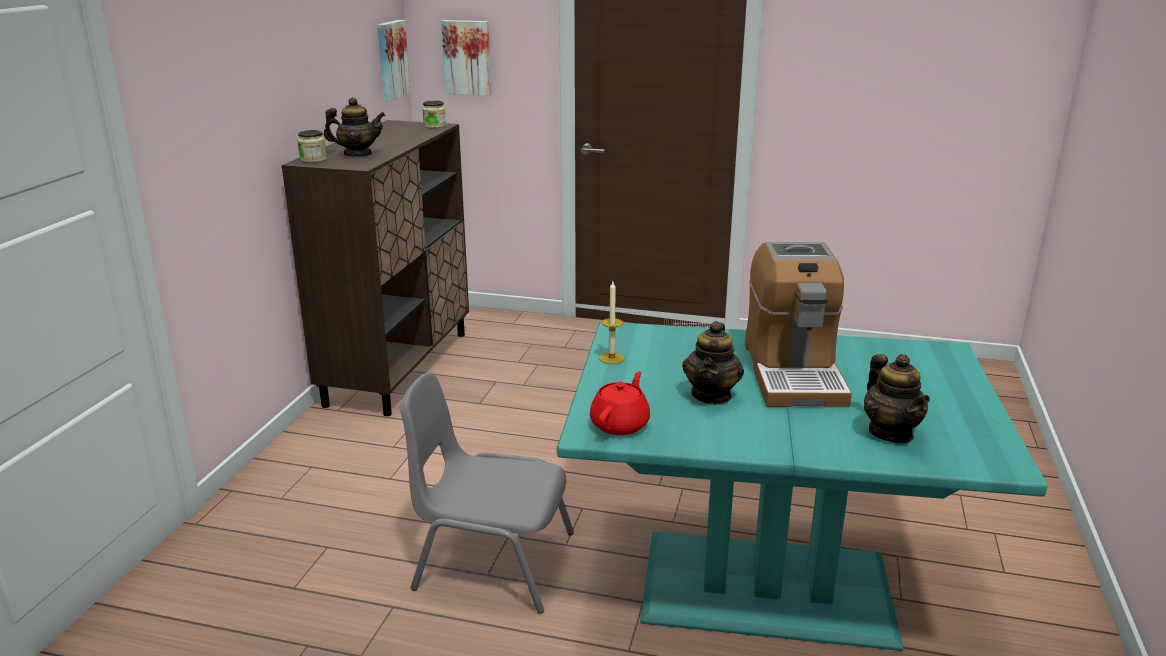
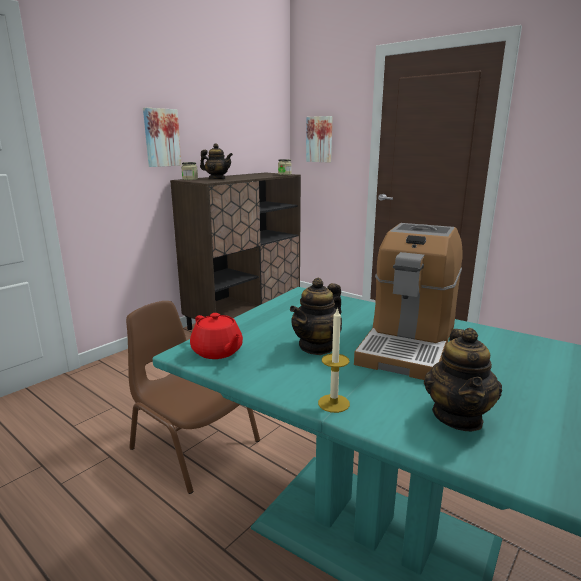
camera: 25 degrees right, 5 degrees down
picture [377,20,411,101] -> picture moved to [143,108,182,167]
grey chair [400,372,574,614] -> brown chair [126,301,260,494]
red teapot [590,371,650,435] -> red teapot turned 90 degrees clockwise [190,313,243,359]
candle [599,282,625,364] -> candle moved to [318,307,350,413]

